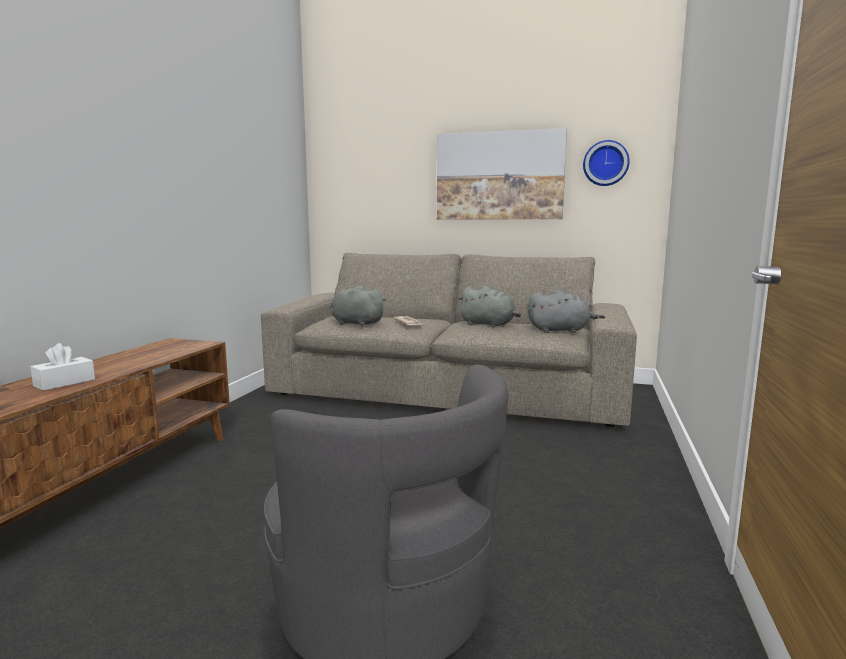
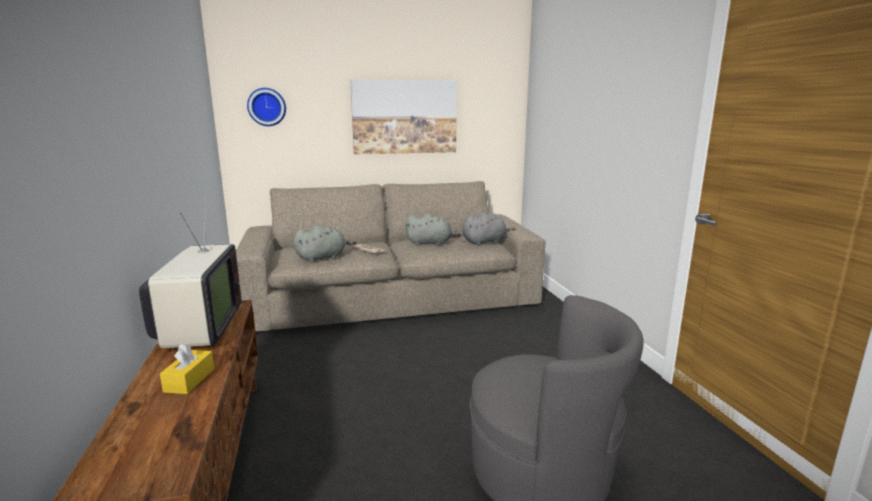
camera: 30 degrees left, 5 degrees up
white tissue box [30,343,95,391] -> yellow tissue box [160,343,214,394]
grey plush toy [330,285,387,326] -> grey plush toy turned 150 degrees clockwise [293,225,357,262]
wall clock [583,140,630,186] -> wall clock moved to [247,88,286,126]
none -> television [139,194,242,352]

